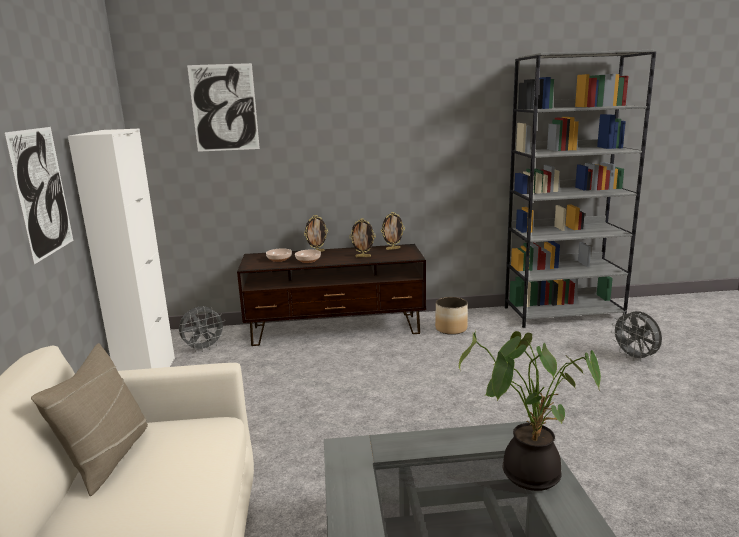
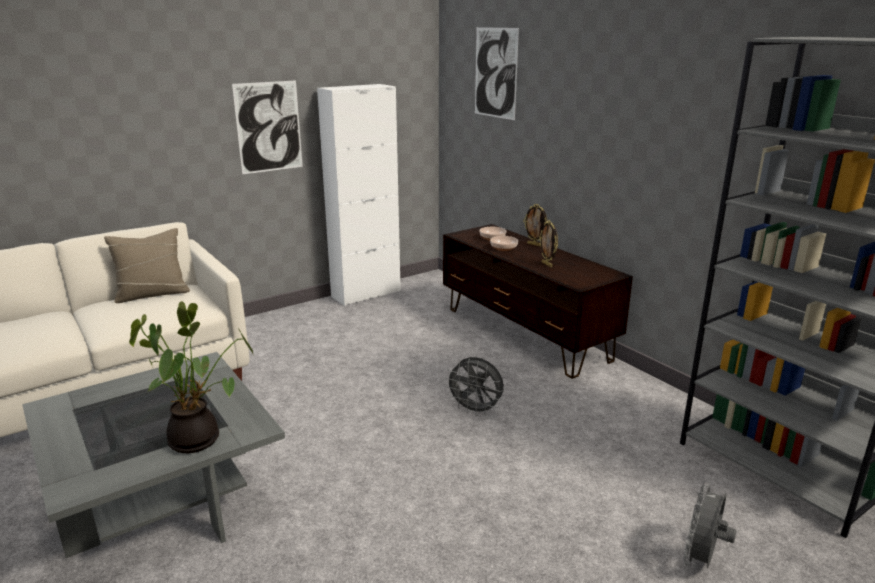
camera: 60 degrees right, 5 degrees up
grey fan [178,306,226,352] -> grey fan moved to [445,357,504,416]
picture frame [381,212,405,250] -> none
planter [435,297,468,335] -> none

